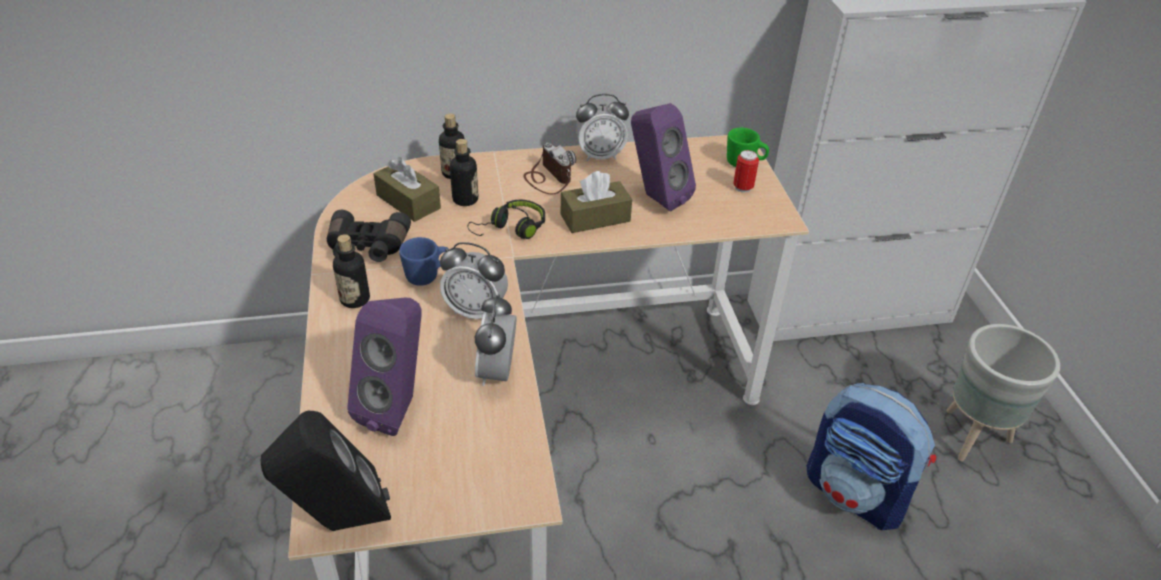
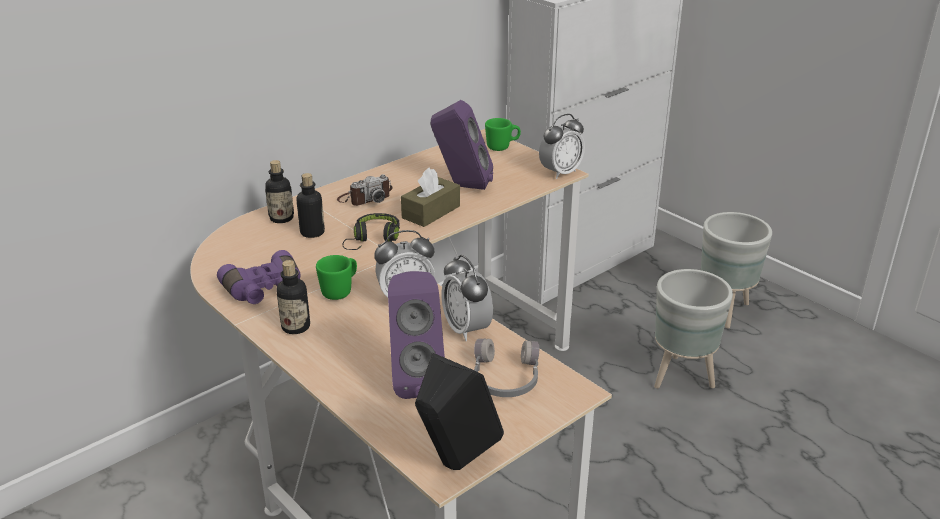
camera: 30 degrees left, 10 degrees down
black binoculars [327,210,411,262] -> purple binoculars [217,250,300,304]
brown tissue box [374,157,441,222] -> none
blue mug [399,237,449,286] -> green mug [316,255,357,300]
camera [523,142,576,194] -> camera turned 120 degrees clockwise [337,174,393,206]
alarm clock [576,94,629,161] -> alarm clock moved to [539,114,585,179]
can [733,150,759,193] -> none
backpack [807,383,936,530] -> grey planter [654,269,733,388]
none -> grey headphones [474,339,539,397]

